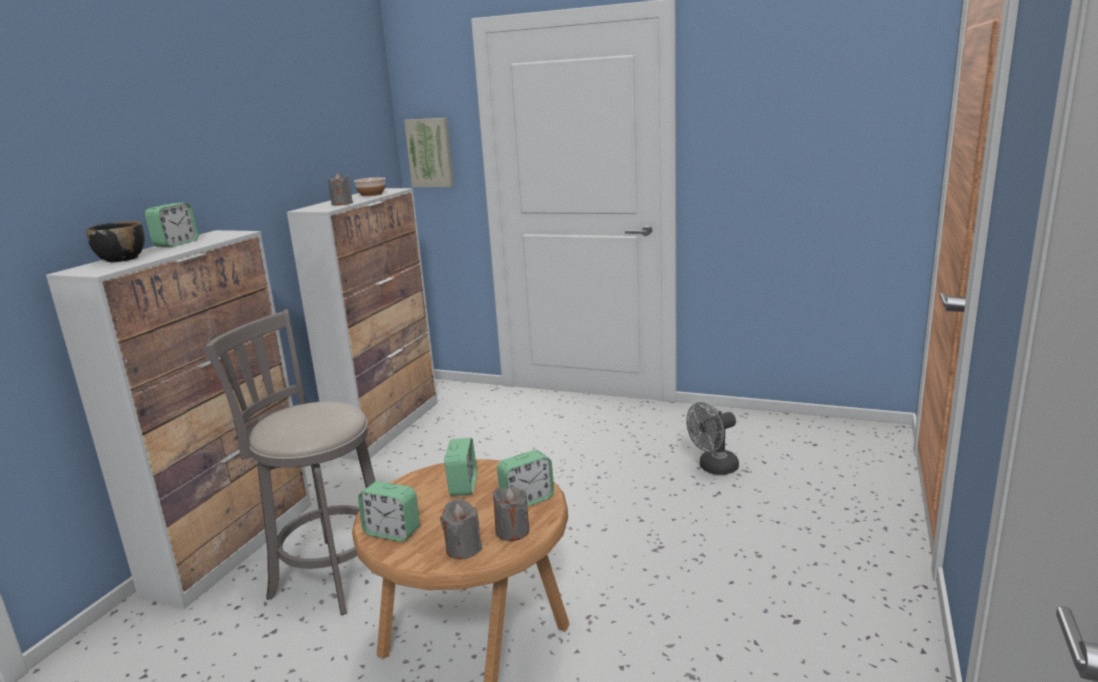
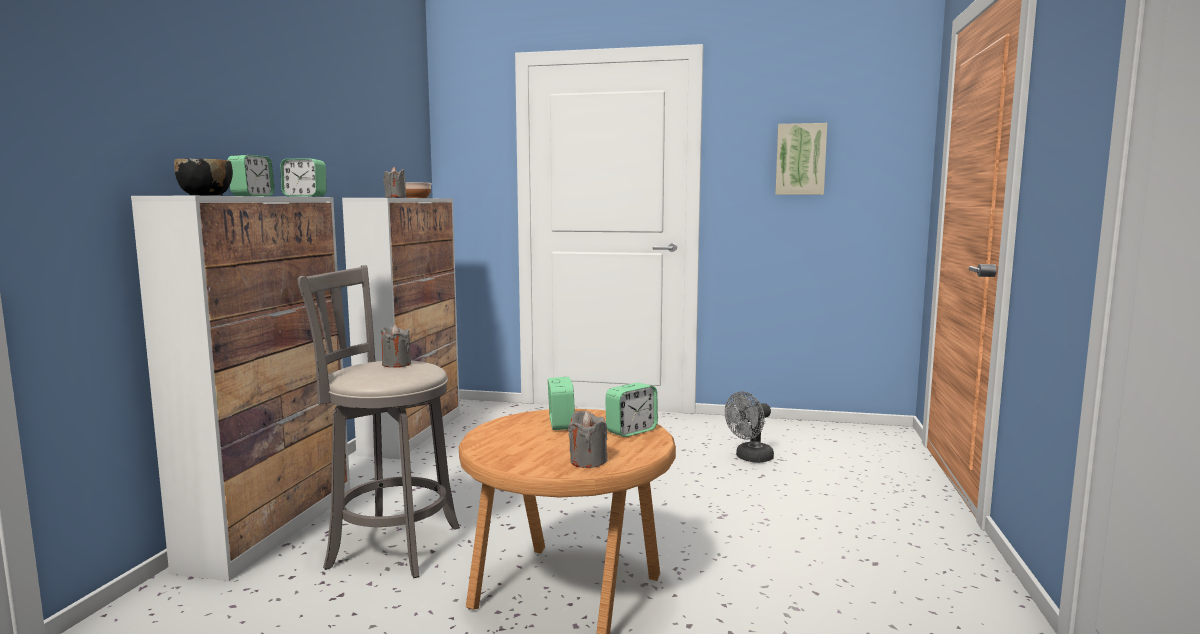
camera: 10 degrees left, 10 degrees down
alarm clock [358,481,420,542] -> alarm clock moved to [280,158,327,197]
picture [404,118,454,187] -> picture moved to [775,123,827,195]
grey candle [493,486,529,541] -> grey candle moved to [381,324,411,368]

